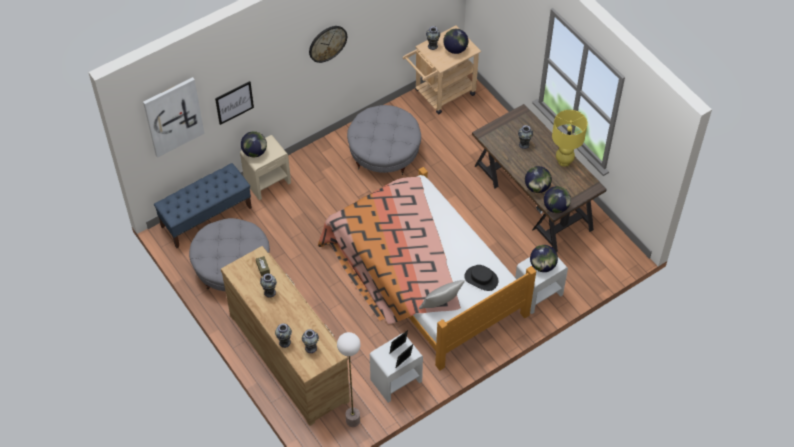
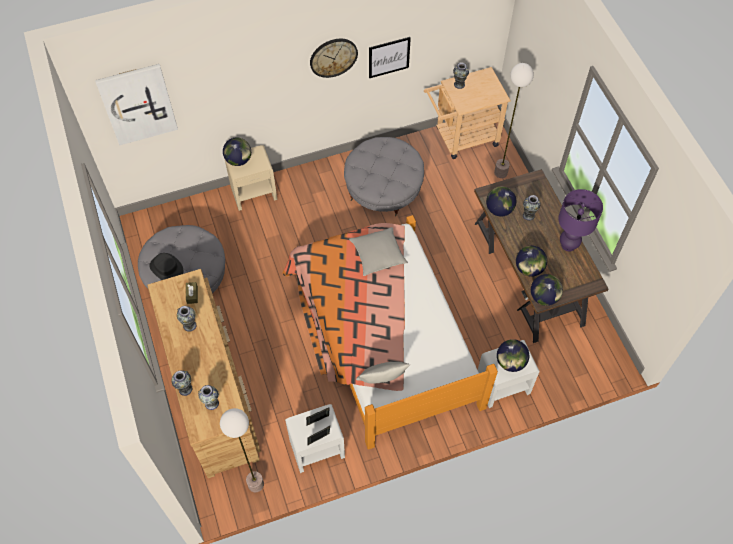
camera: 15 degrees right, 5 degrees up
blue bench [154,163,252,248] -> none
picture [215,81,254,125] -> picture moved to [369,37,411,78]
globe [443,29,468,54] -> globe moved to [486,187,516,216]
black hat [464,265,498,291] -> black hat moved to [149,253,183,280]
yellow table lamp [552,110,587,167] -> purple table lamp [558,189,603,251]
none -> grey pillow [349,227,408,276]
none -> floor lamp [494,63,534,178]

